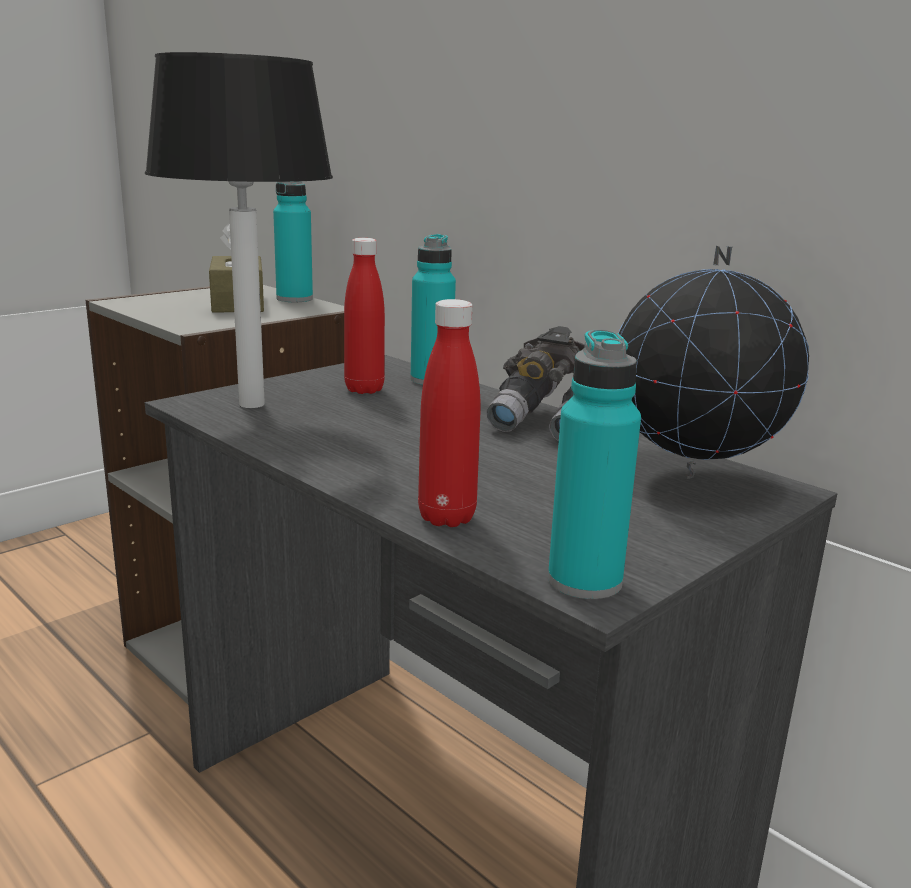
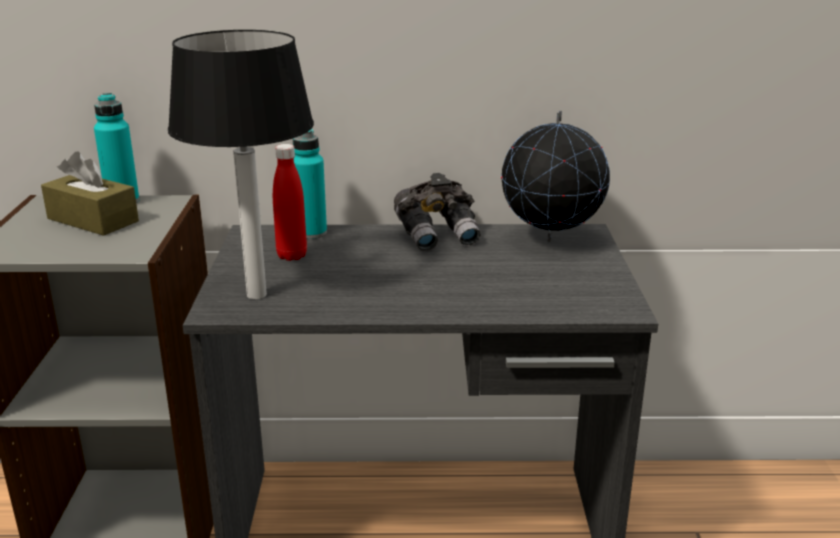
camera: 45 degrees left, 5 degrees up
red bottle [418,299,481,527] -> none
turquoise bottle [548,329,641,599] -> none

